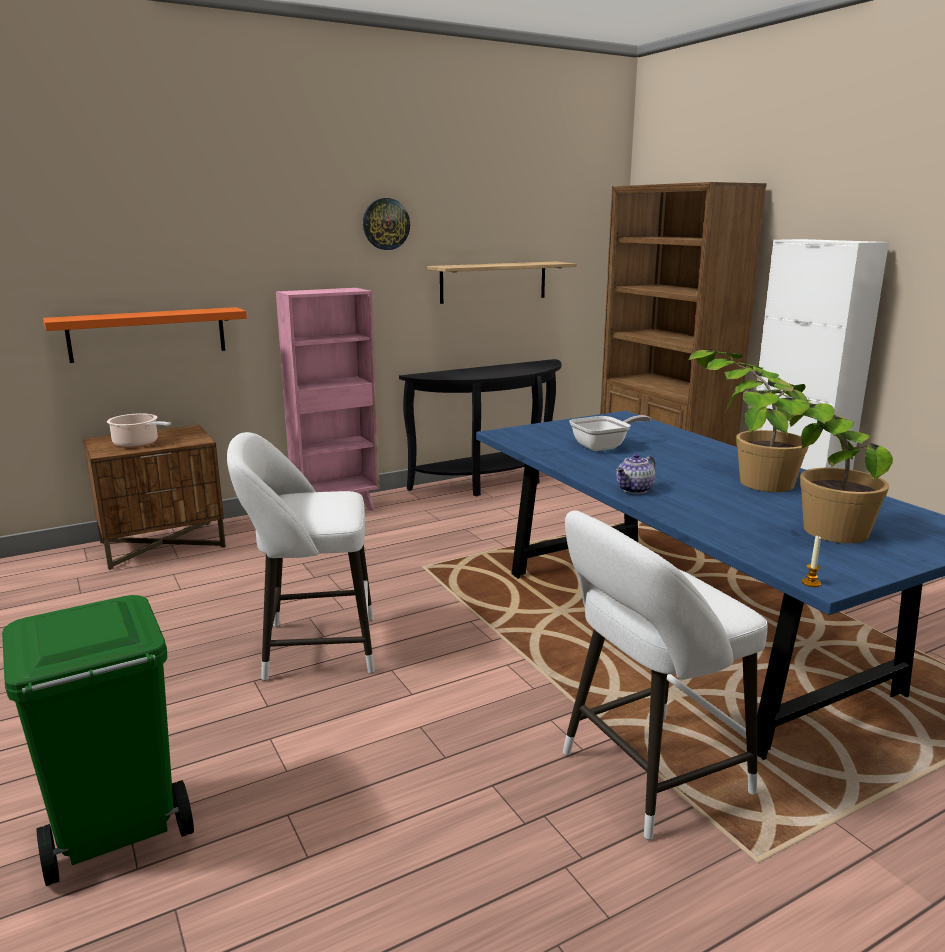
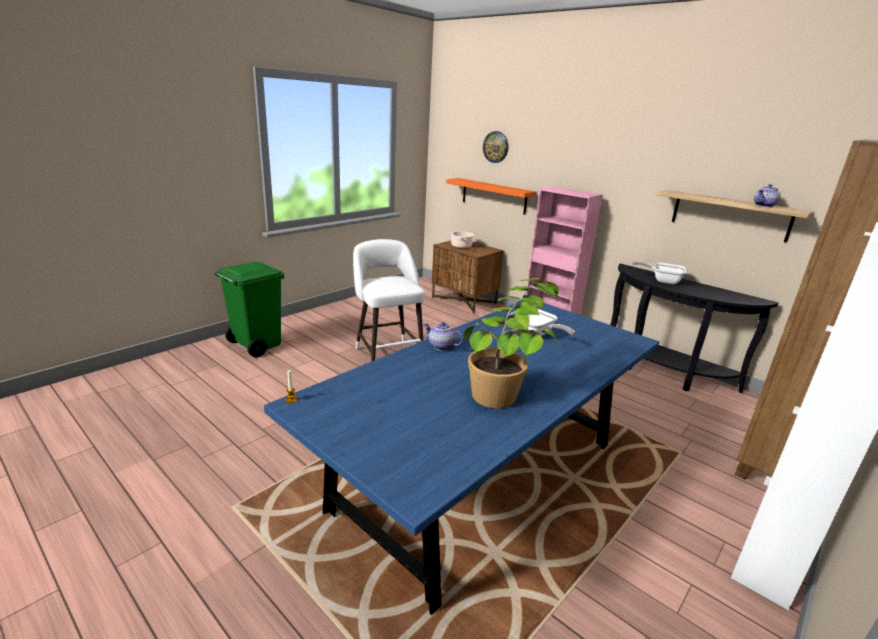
camera: 70 degrees right, 5 degrees up
wall clock [363,198,410,250] -> wall clock moved to [483,131,508,163]
white stool [563,510,768,840] -> none
potted plant [724,388,893,543] -> none
none -> frying pan [632,261,686,284]
none -> teapot [754,184,780,207]

